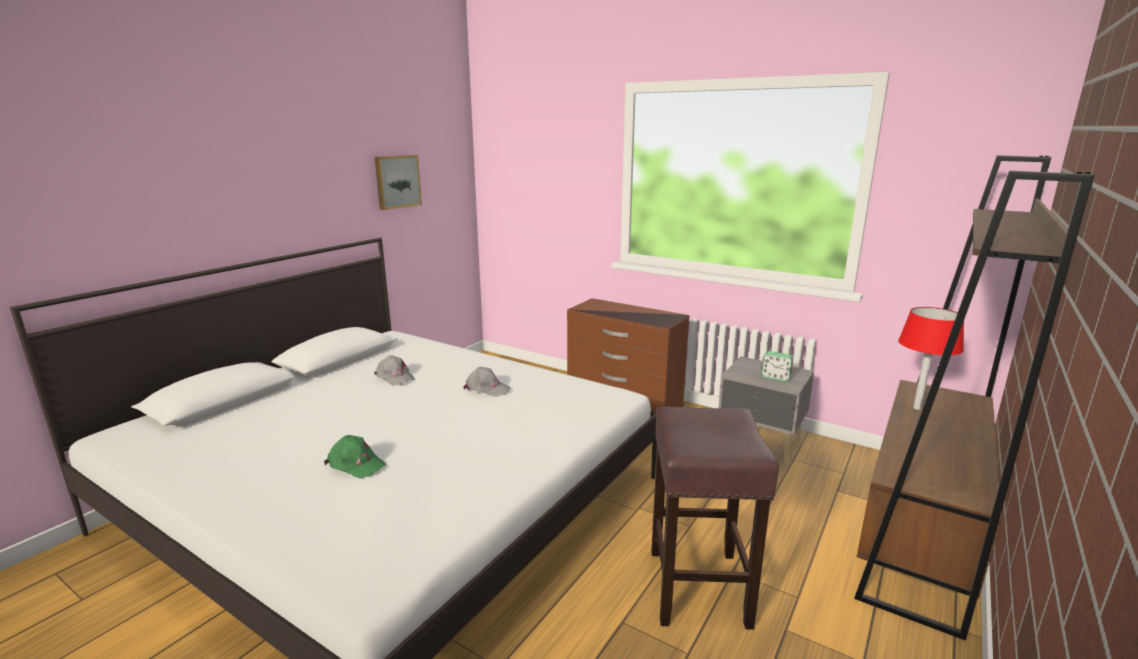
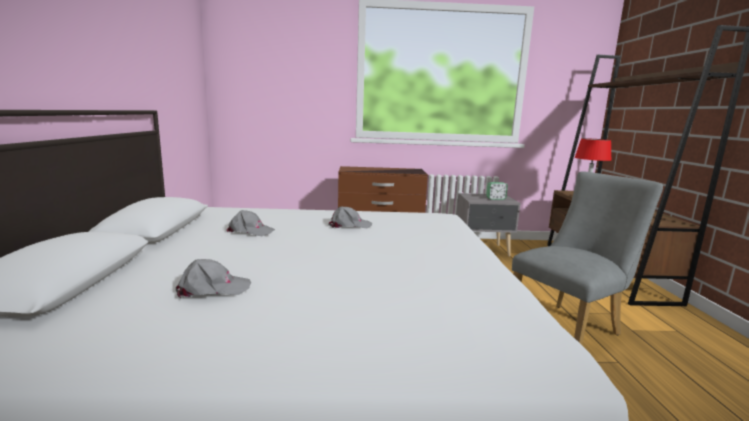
camera: 35 degrees left, 5 degrees down
green cap [324,435,386,479] -> none
picture [375,155,422,210] -> none
brown stool [651,407,779,630] -> grey chair [512,171,663,345]
none -> grey cap [176,259,251,298]

